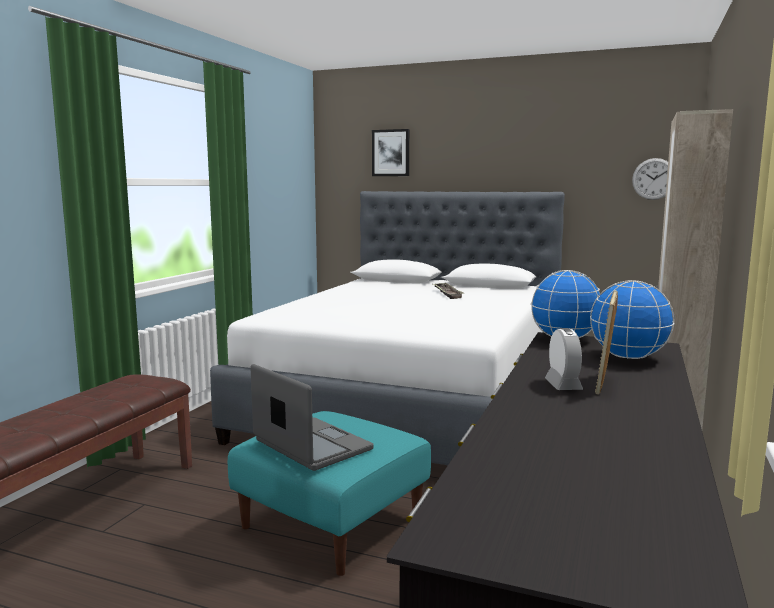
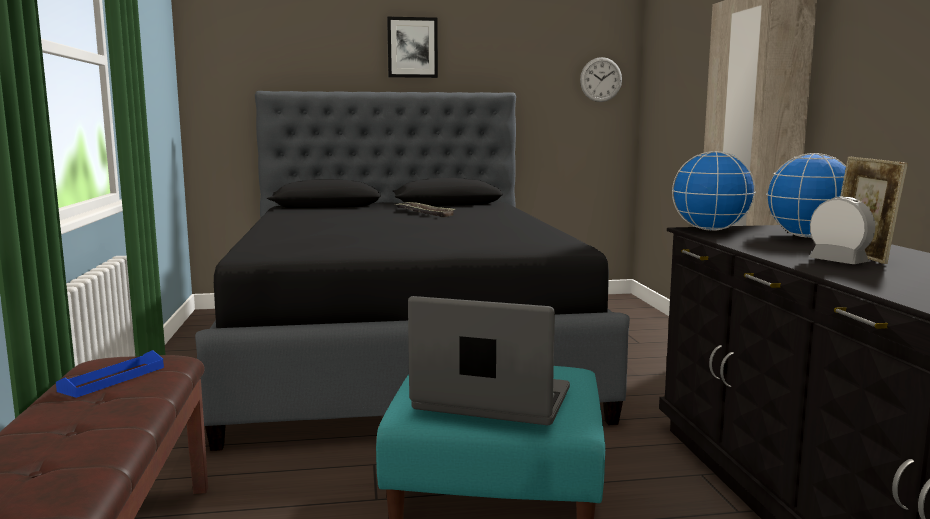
camera: 30 degrees left, 0 degrees up
white bed [210,191,565,465] -> black bed [195,91,630,451]
picture [372,129,409,176] -> picture moved to [387,16,438,78]
none -> blue tray [56,350,164,398]

